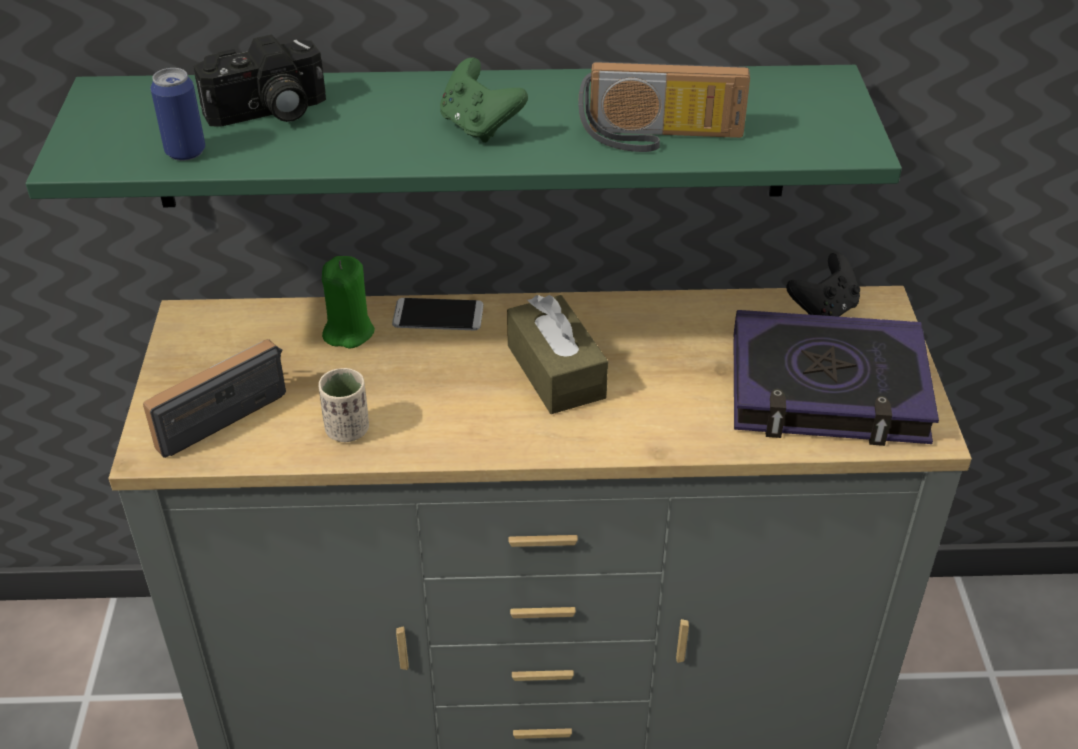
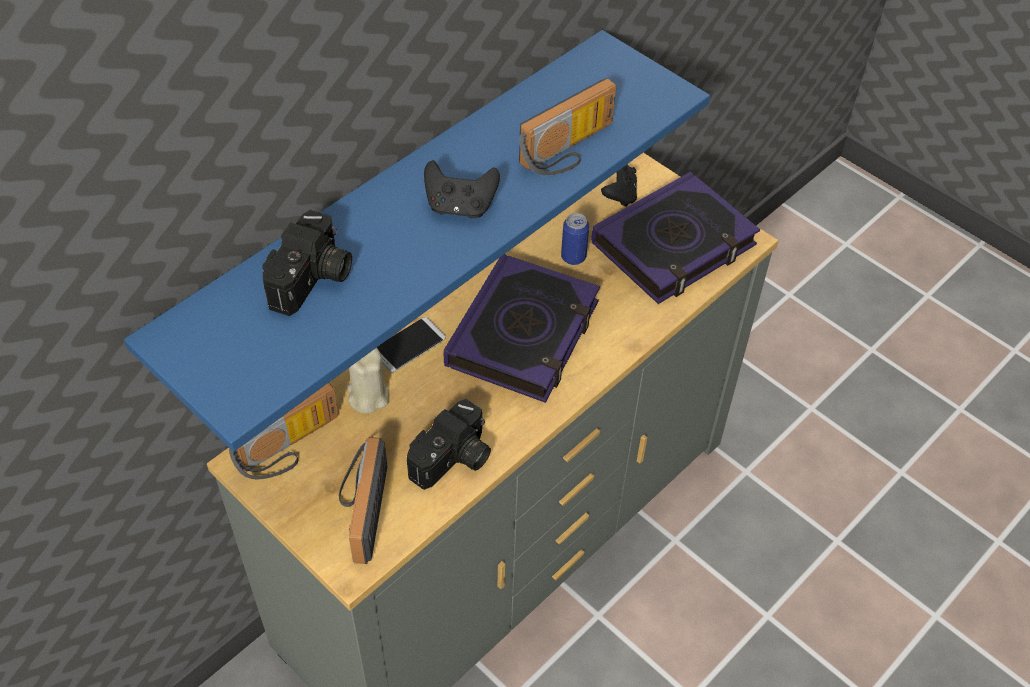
camera: 45 degrees left, 10 degrees up
green shelf [26,65,902,207] -> blue shelf [124,30,710,452]
can [150,68,205,161] -> can moved to [561,213,589,265]
beige cup [319,368,369,442] -> camera [407,399,491,490]
green candle [322,256,375,349] -> beige candle [347,348,389,414]
green game controller [440,58,528,143] -> black game controller [424,160,500,218]
brown tissue box [507,295,608,414] -> book [444,254,600,403]
none -> radio [229,383,338,479]

